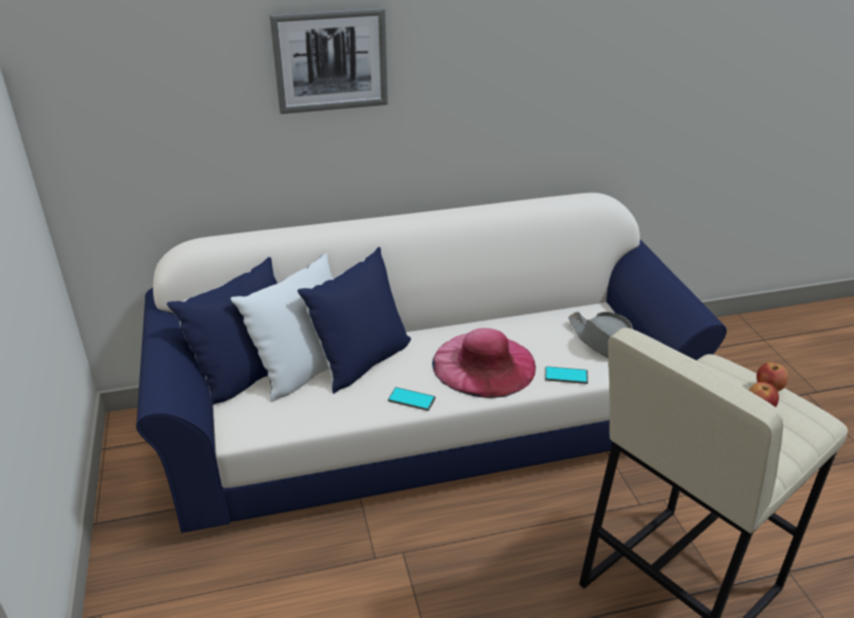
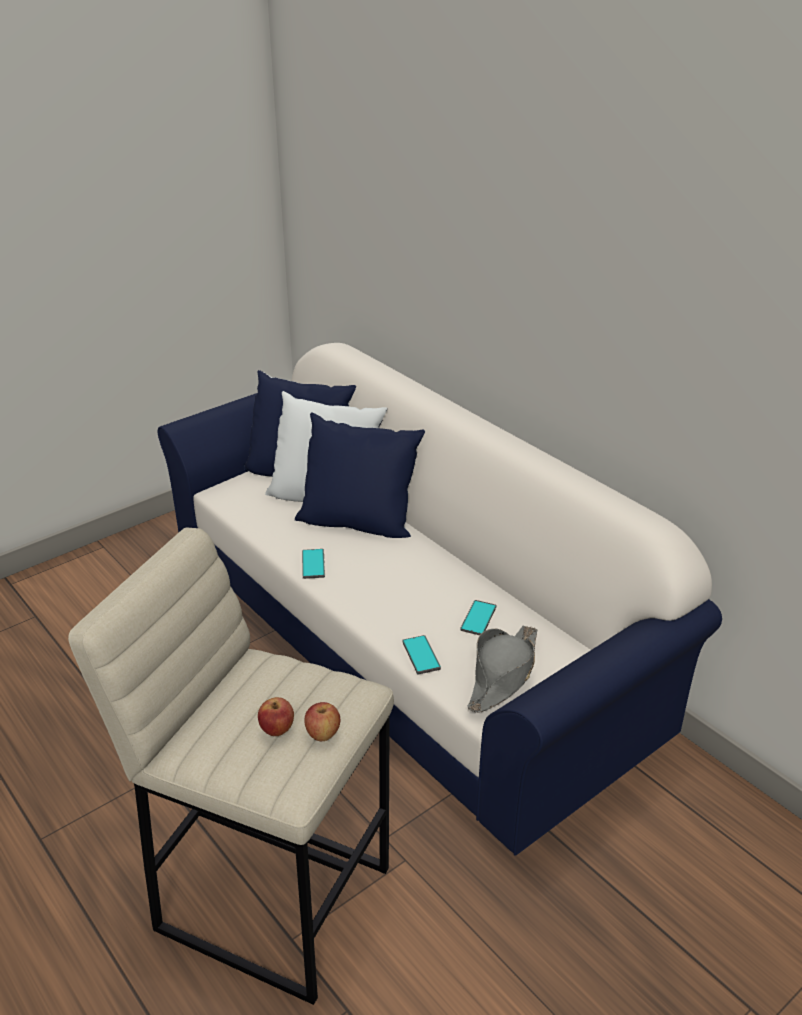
camera: 65 degrees right, 0 degrees up
picture [269,7,388,114] -> none
pink hat [432,328,536,398] -> none
none -> phone [460,600,496,635]

